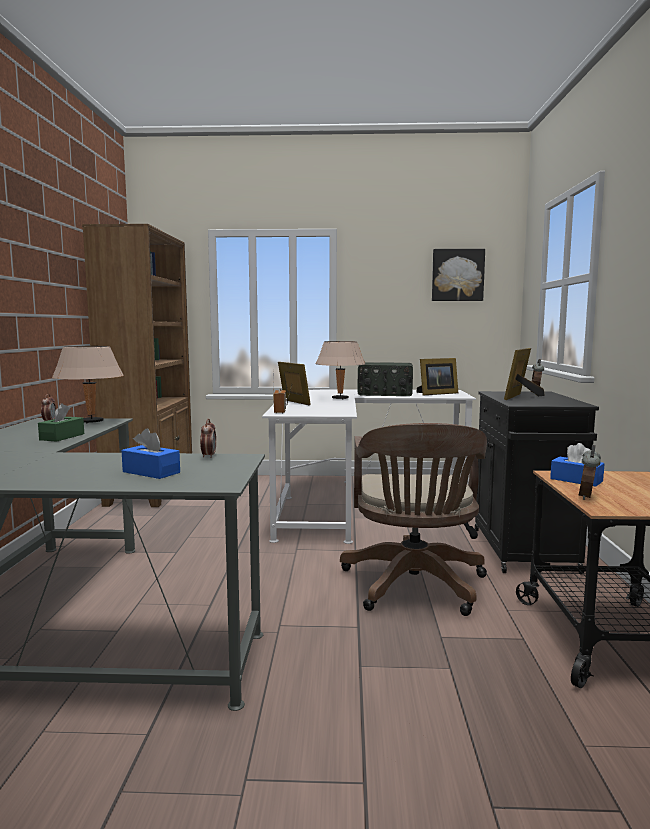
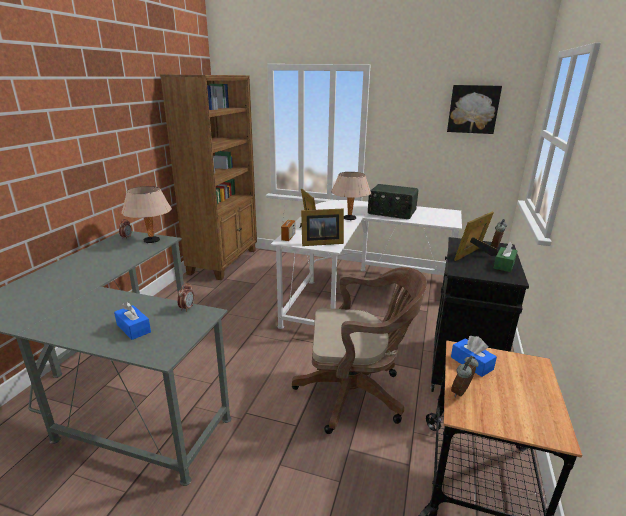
camera: 15 degrees right, 15 degrees up
green tissue box [38,403,84,441] -> green tissue box moved to [494,242,518,272]
brown office chair [340,423,487,616] -> brown office chair turned 105 degrees counterclockwise [292,267,427,434]
picture frame [416,358,458,395] -> picture frame moved to [301,209,344,246]

